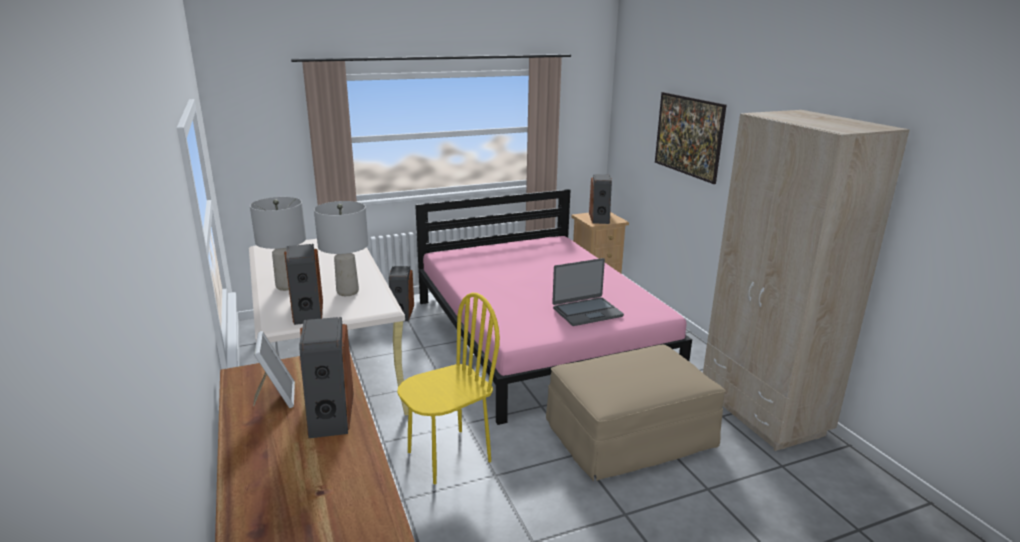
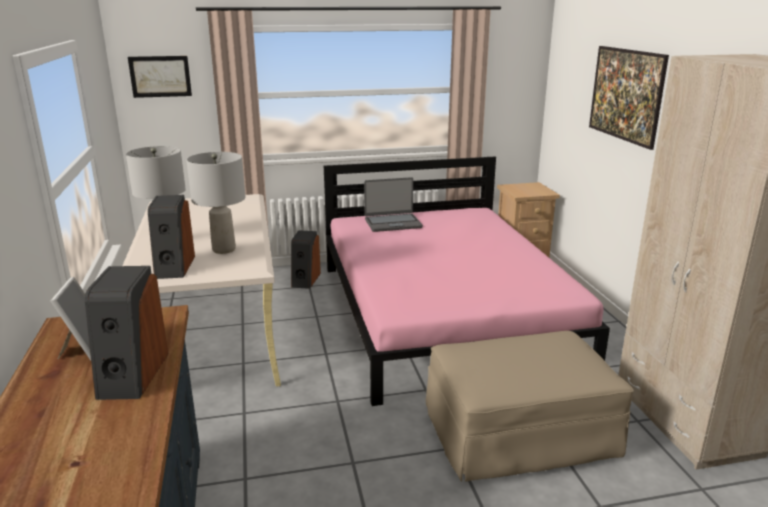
camera: 10 degrees right, 0 degrees up
yellow chair [397,293,500,484] -> none
laptop [552,258,624,326] -> laptop moved to [364,177,423,232]
speaker [589,174,612,224] -> none
none -> picture [128,56,192,98]

